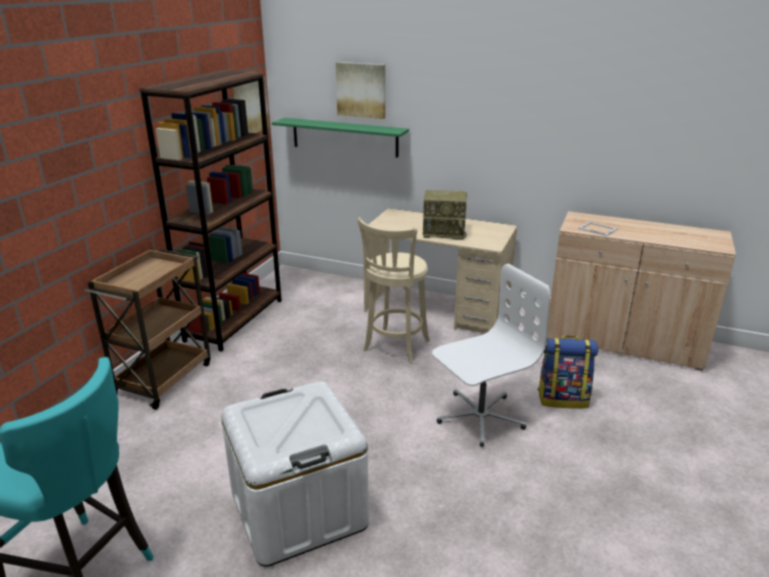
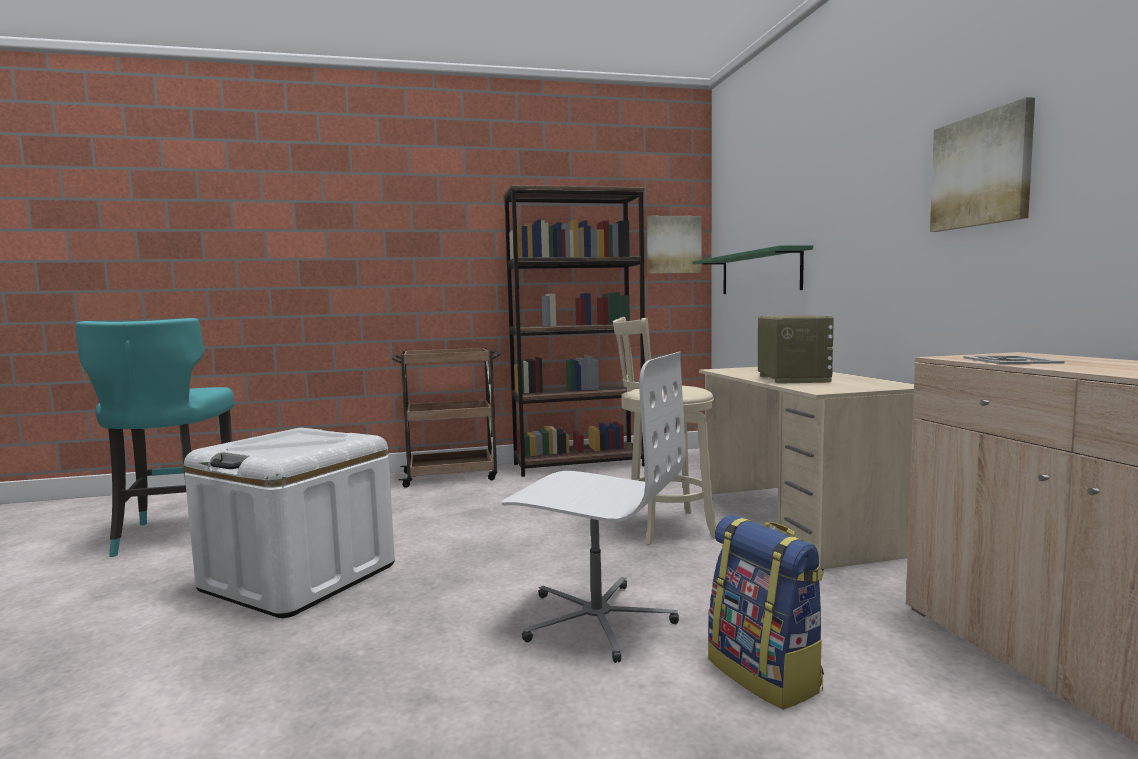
camera: 55 degrees right, 20 degrees down
picture [336,62,385,119] -> picture moved to [930,97,1035,232]
radio [423,190,467,240] -> radio turned 150 degrees counterclockwise [758,315,834,384]

